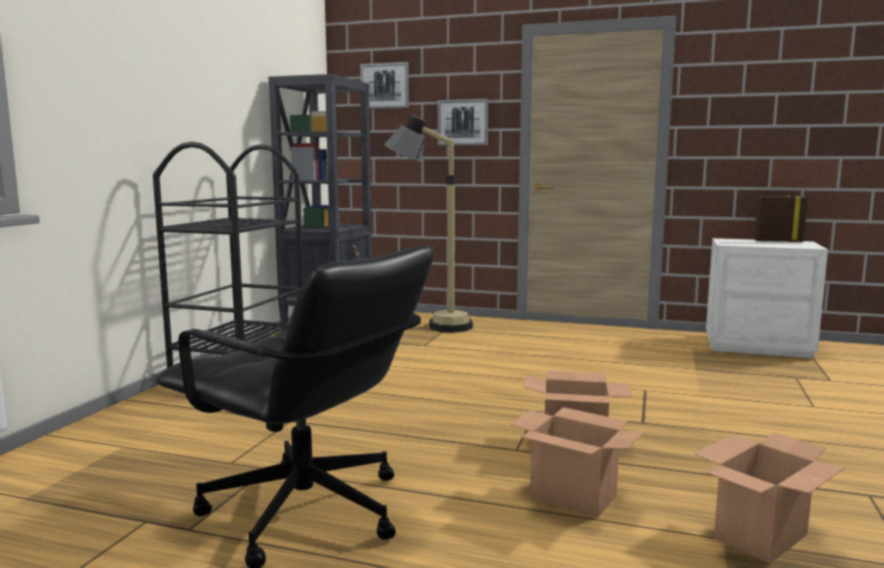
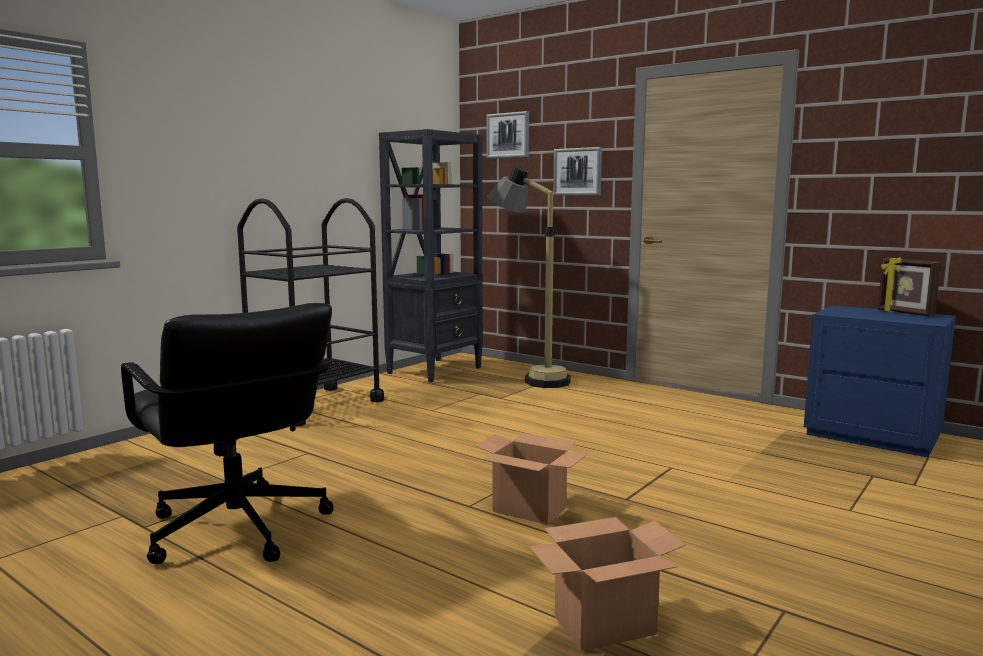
camera: 20 degrees right, 0 degrees up
cardboard box [509,407,645,518] -> none
white nightstand [706,238,828,359] -> blue nightstand [804,305,956,457]
picture frame [754,195,808,242] -> picture frame turned 150 degrees counterclockwise [878,257,941,317]

